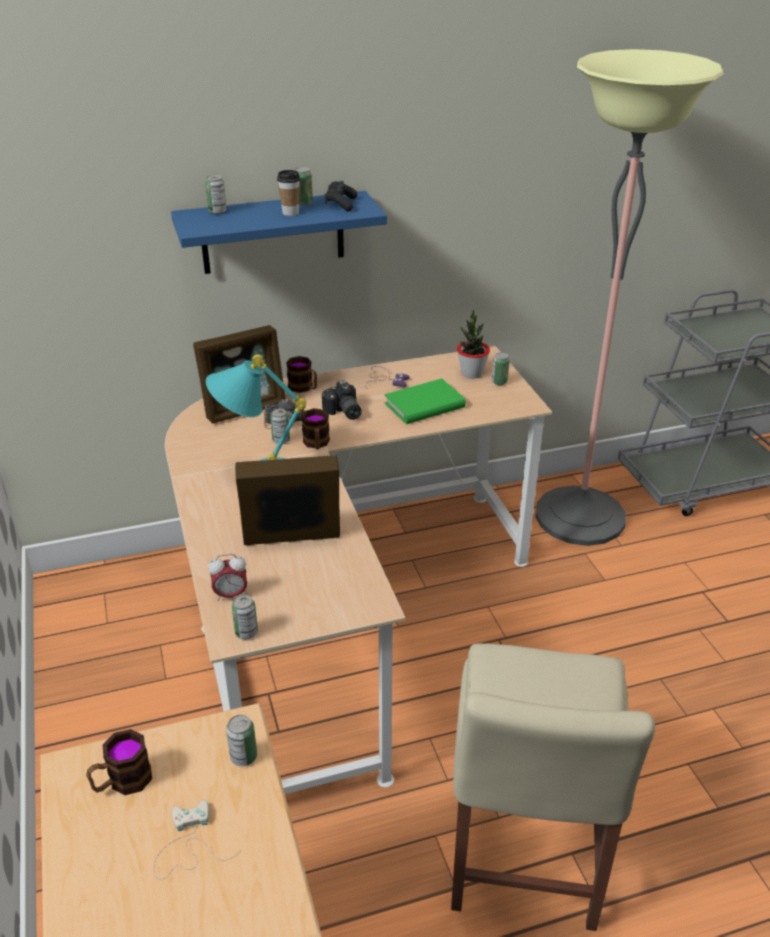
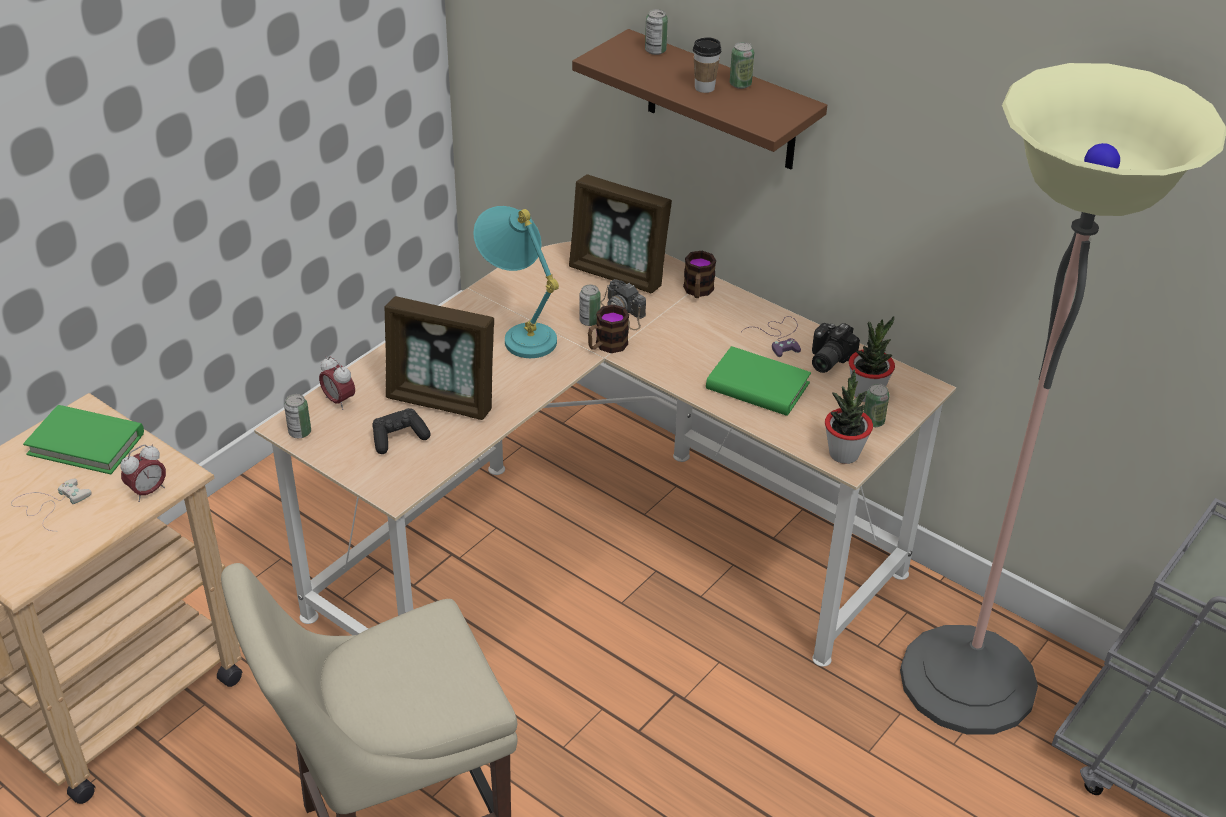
camera: 55 degrees right, 5 degrees up
mug [86,729,152,795] -> green book [23,405,144,474]
blue shelf [171,191,387,274] -> brown shelf [572,29,827,169]
can [226,715,257,766] -> alarm clock [120,444,166,502]
picture frame [235,455,340,545] -> picture frame turned 150 degrees clockwise [384,296,494,420]
camera [322,380,362,420] -> camera moved to [812,323,860,373]
black game controller [324,181,357,211] -> black game controller moved to [372,408,431,454]
none -> potted plant [825,369,873,464]

